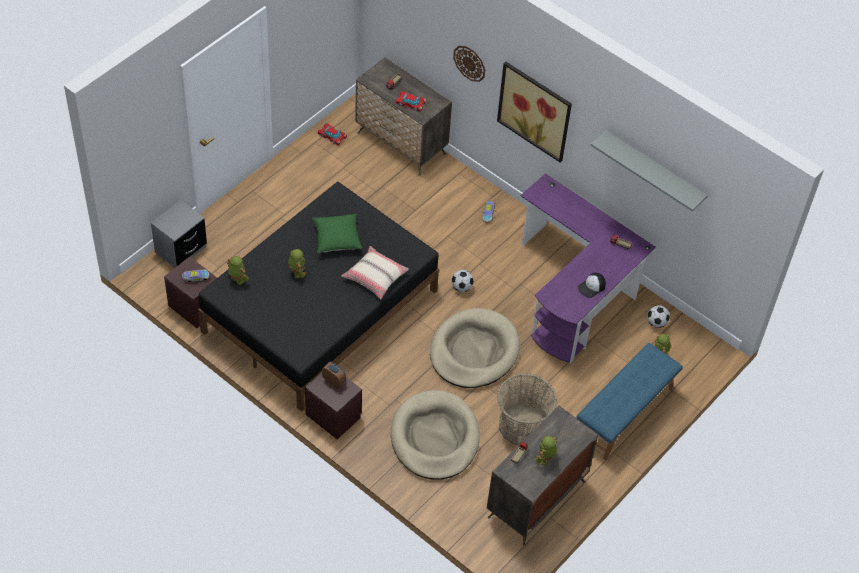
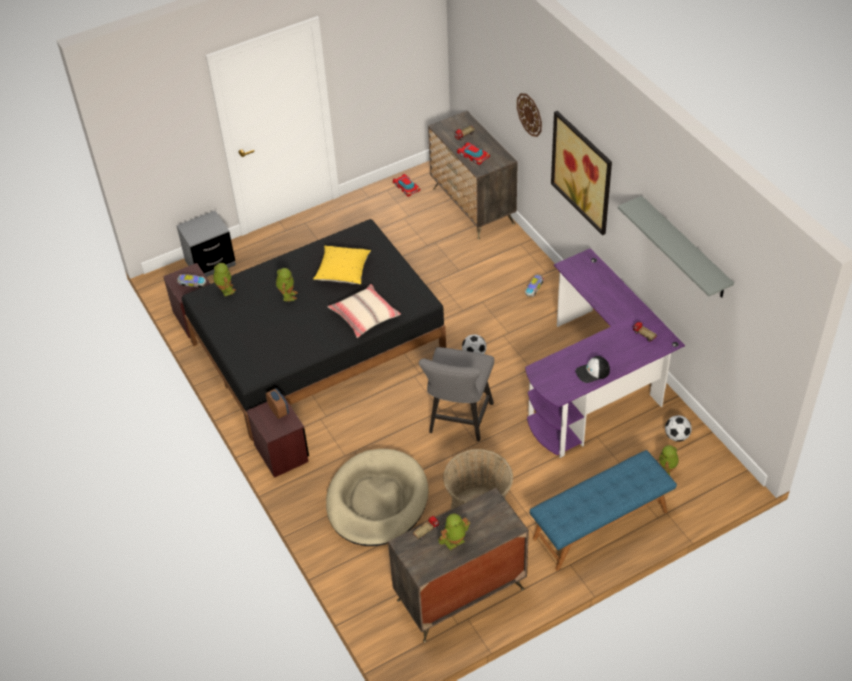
camera: 25 degrees right, 5 degrees down
green pillow [312,214,362,253] -> yellow pillow [313,246,371,284]
beige dog bed [430,308,520,388] -> grey chair [419,347,494,442]

